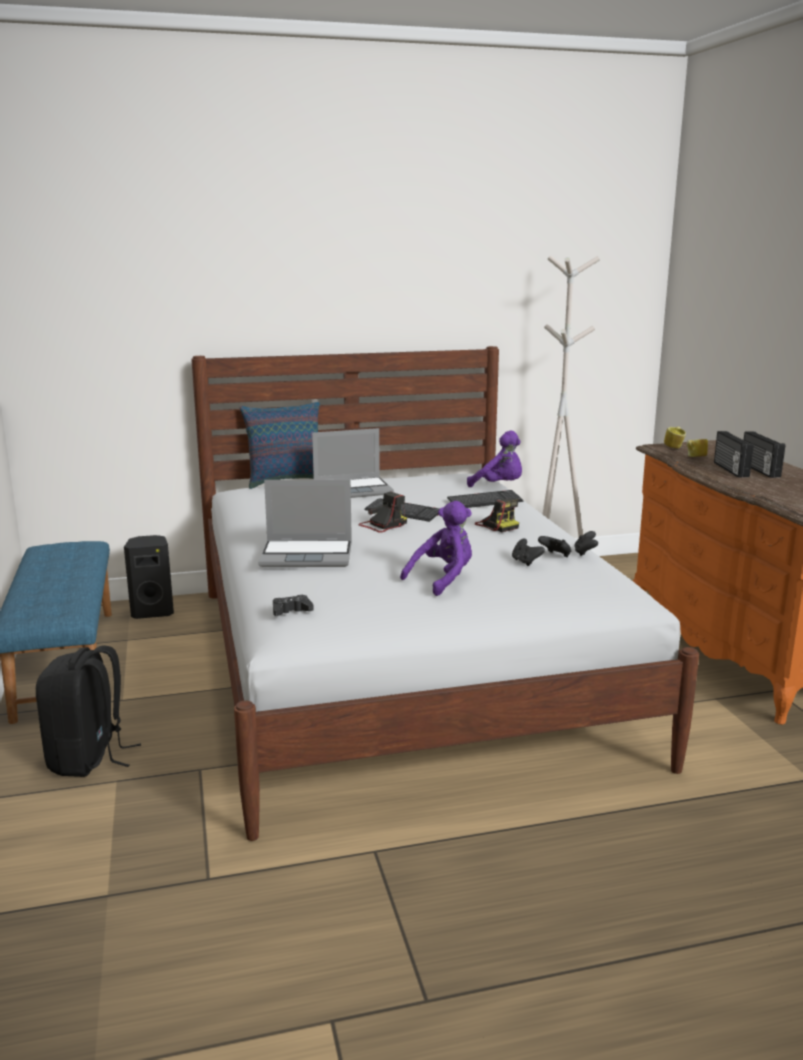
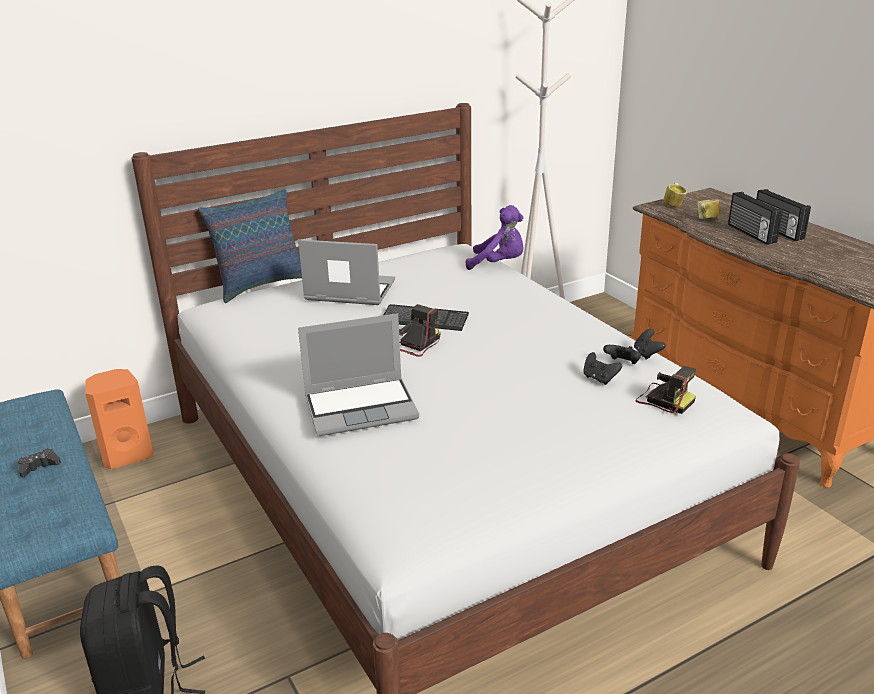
camera: 15 degrees left, 10 degrees up
black speaker [124,535,174,619] -> orange speaker [85,369,153,469]
black game controller [273,595,314,616] -> black game controller moved to [18,448,61,477]
laptop [312,428,394,498] -> laptop turned 135 degrees counterclockwise [298,239,395,305]
purple plush toy [400,501,472,596] -> none
keyboard [447,490,523,508] -> none
camera [475,498,519,532] -> camera moved to [635,366,696,414]

